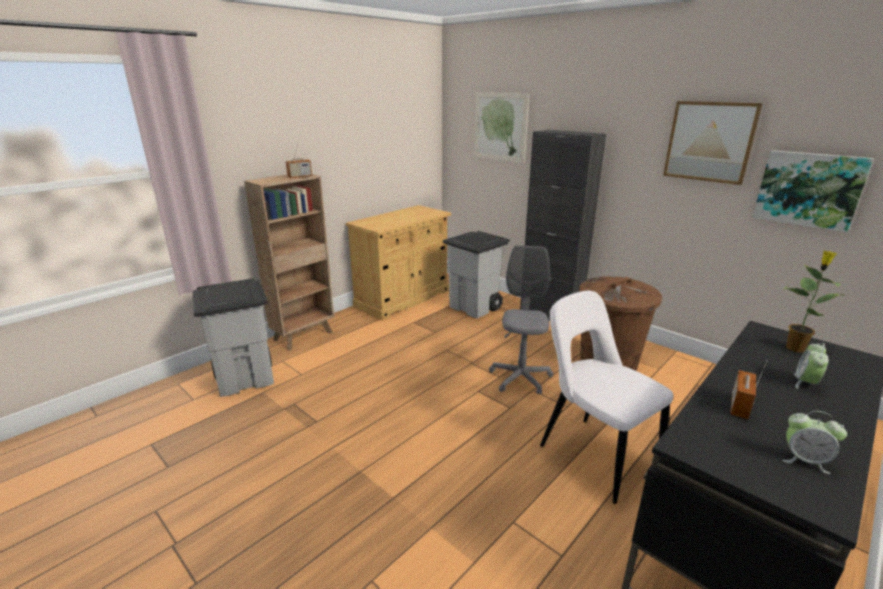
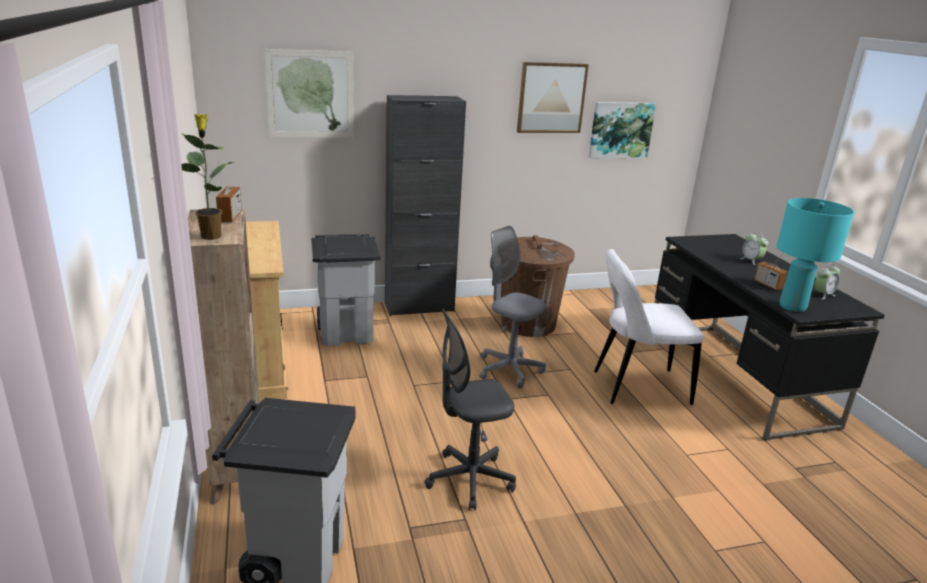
camera: 60 degrees left, 0 degrees up
potted plant [784,250,844,352] -> potted plant moved to [181,114,235,240]
none -> grey office chair [424,309,516,511]
none -> turquoise table lamp [777,198,854,312]

